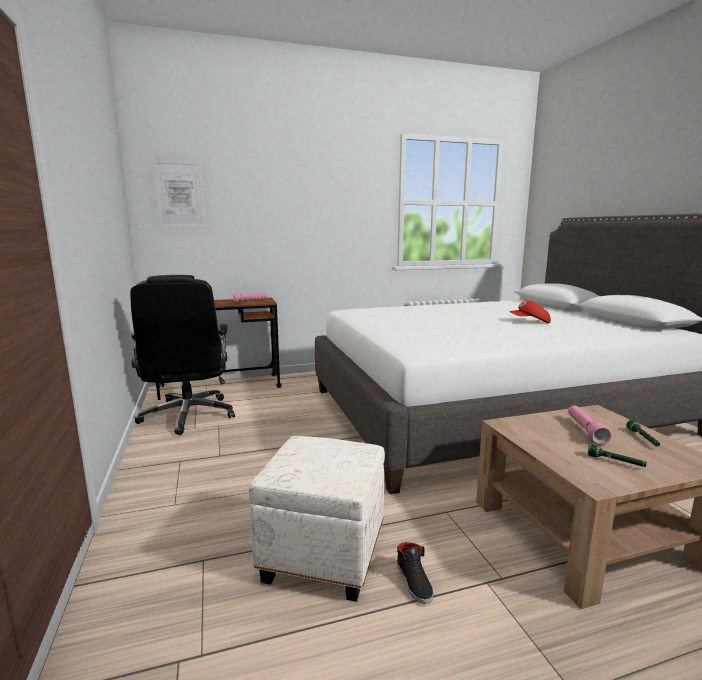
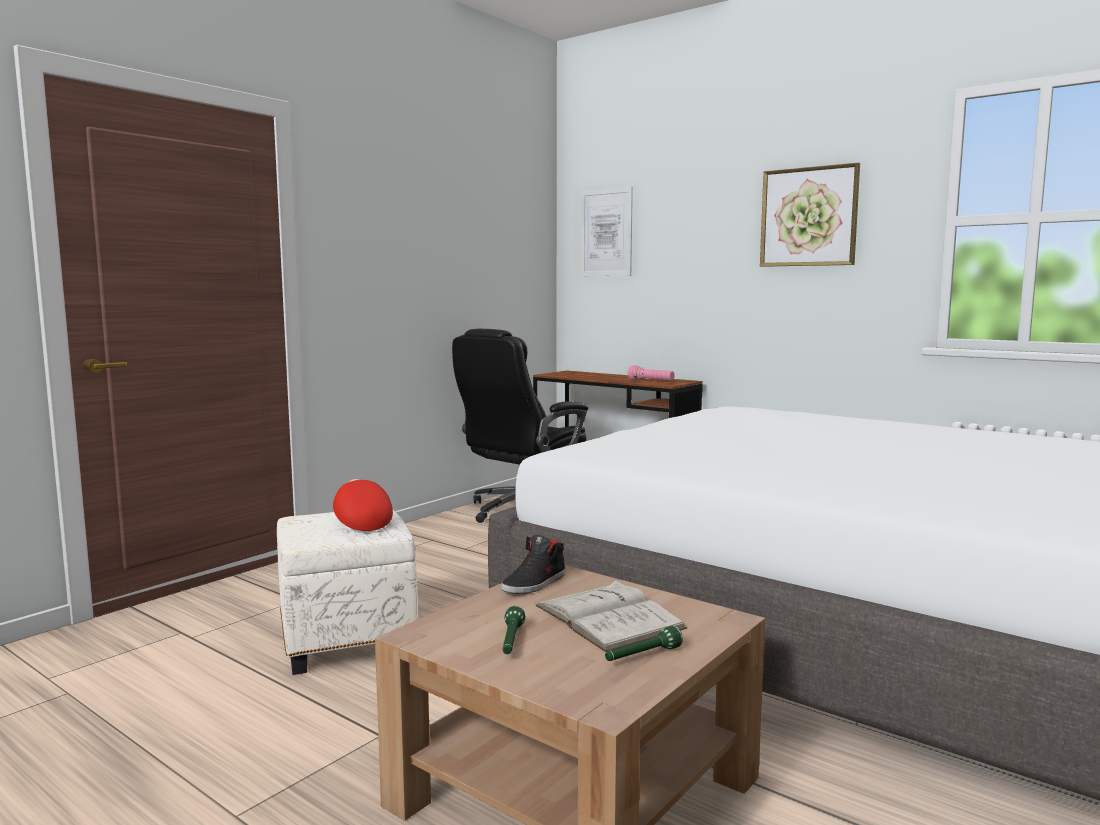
camera: 55 degrees right, 5 degrees down
black shoe [397,542,433,604] -> black shoe moved to [501,535,565,594]
red cap [509,301,551,323] -> red cap moved to [333,479,393,531]
pink flashlight [568,405,611,445] -> white book [535,579,687,652]
none -> picture [760,163,860,267]

